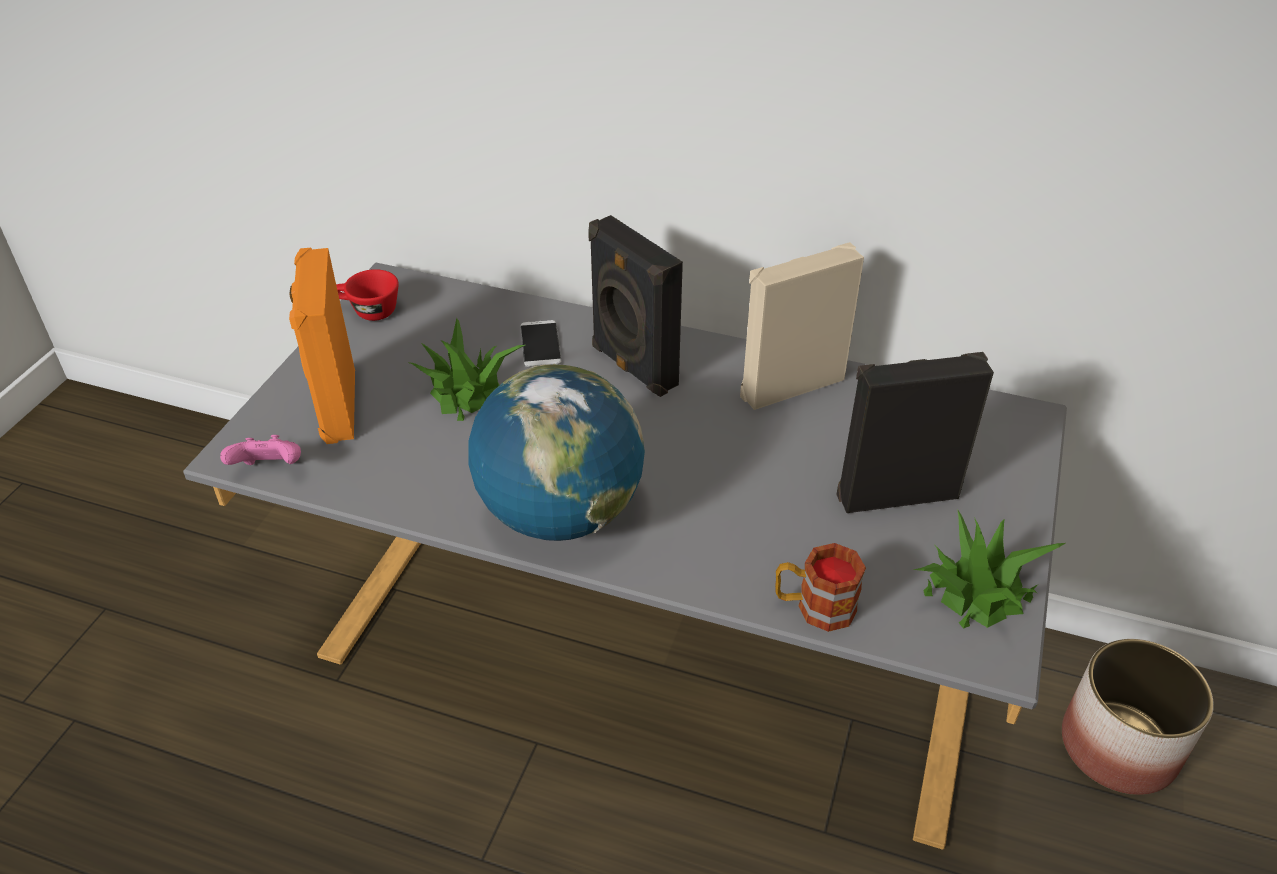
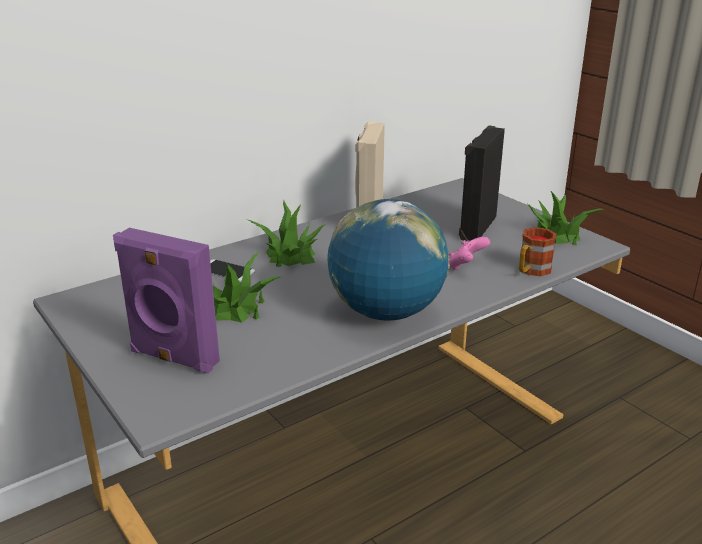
camera: 55 degrees left, 15 degrees down
pink game controller [220,435,301,465] -> pink game controller moved to [449,237,490,270]
orange speaker [289,248,355,444] -> purple speaker [113,228,220,374]
red cup [336,269,399,321] -> none
black speaker [588,215,683,397] -> potted plant [246,201,325,267]
planter [1062,639,1214,795] -> none

